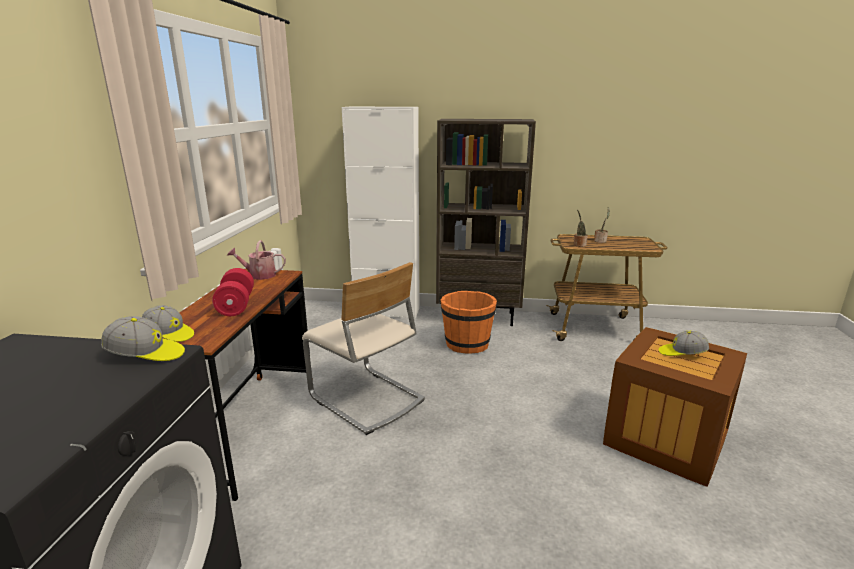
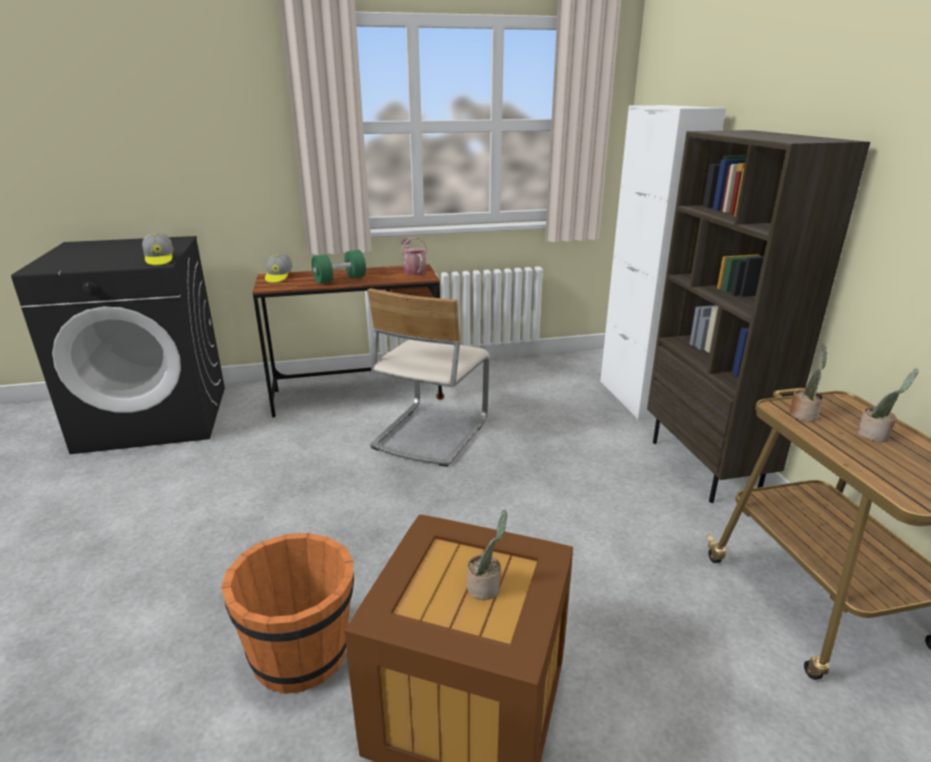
camera: 70 degrees right, 5 degrees up
red dumbbell [212,268,254,316] -> green dumbbell [311,250,366,284]
orange bucket [440,291,497,354] -> orange bucket moved to [221,533,354,694]
cap [659,331,709,356] -> potted plant [467,510,507,600]

